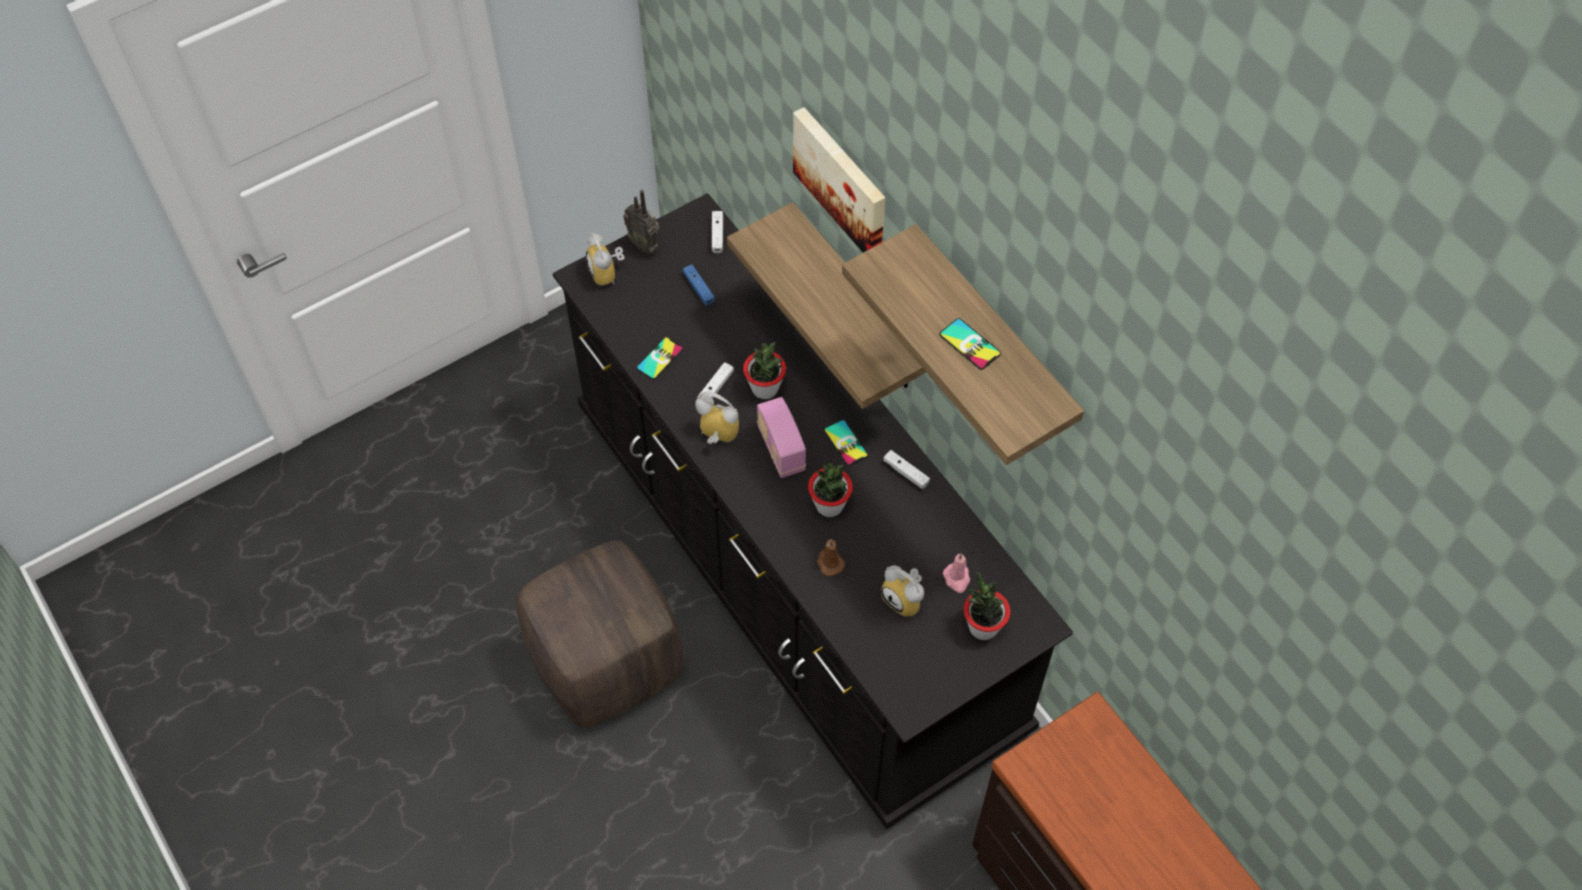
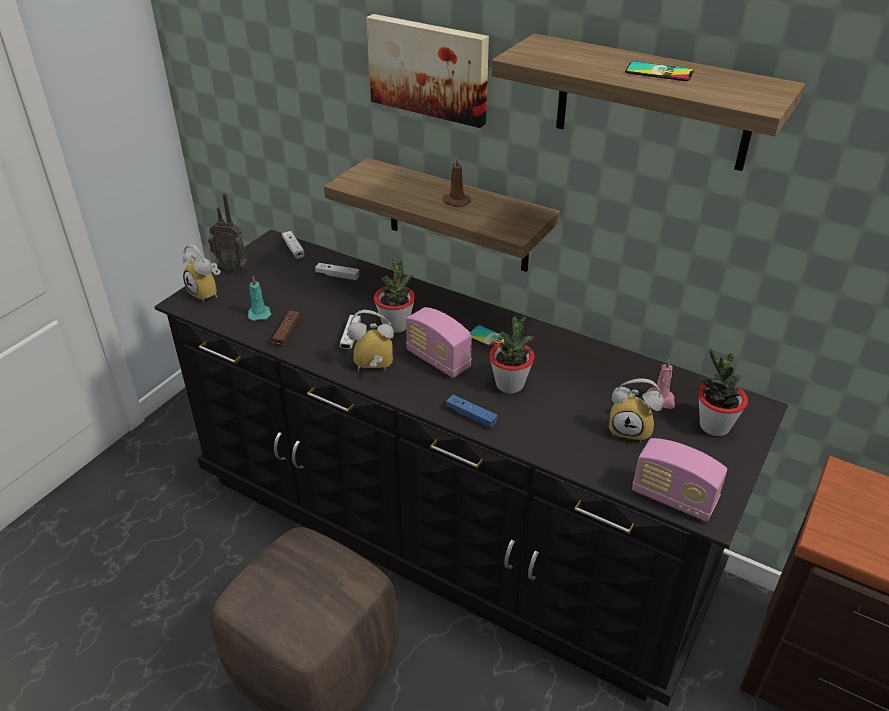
camera: 25 degrees left, 20 degrees down
phone [636,337,683,380] -> brown game controller [272,311,300,347]
blue game controller [683,264,715,306] -> blue game controller moved to [446,395,498,428]
brown candle [817,539,845,576] -> brown candle moved to [442,156,471,207]
white game controller [883,450,930,489] -> white game controller moved to [315,263,359,280]
none -> turquoise candle [248,276,271,321]
none -> radio [632,438,727,522]

